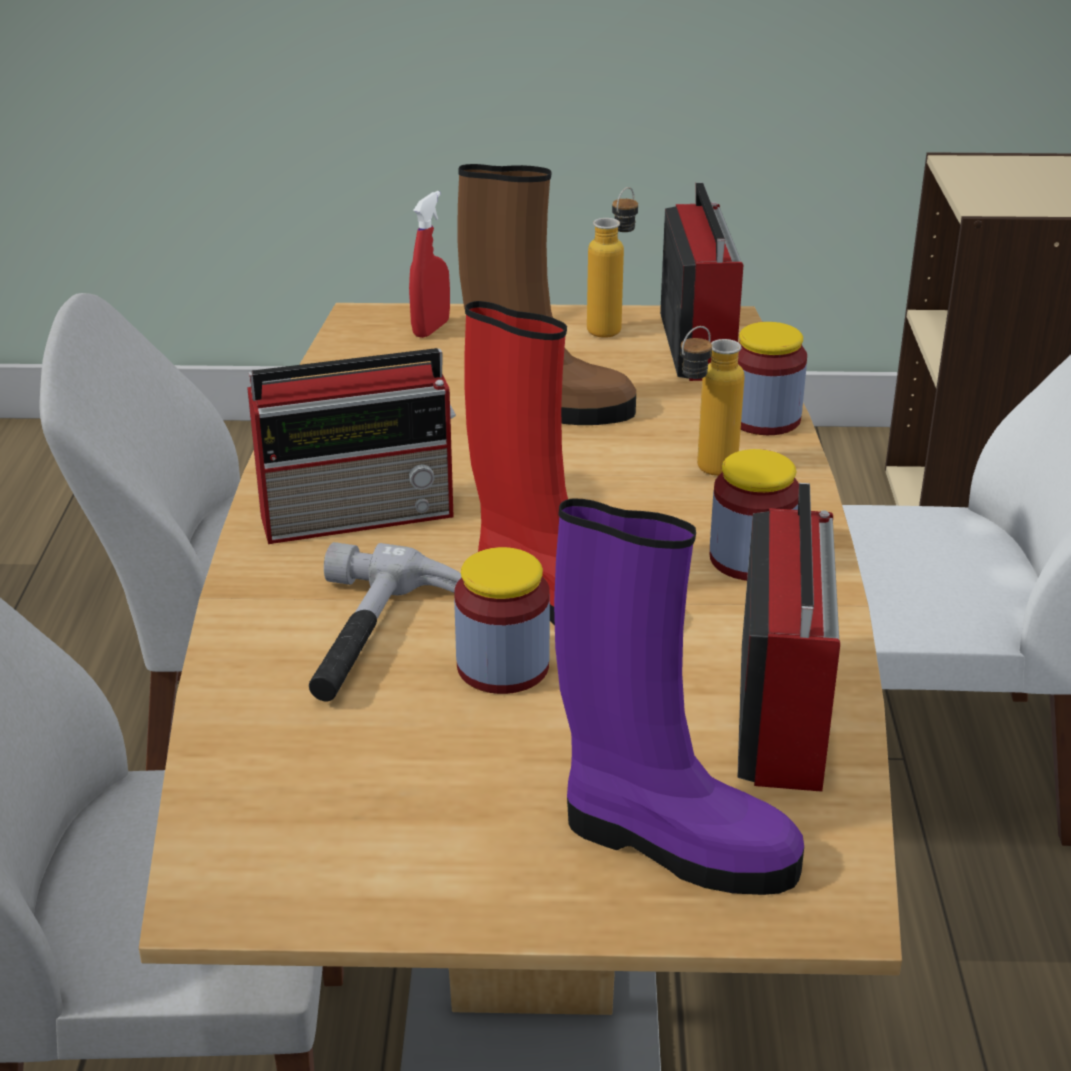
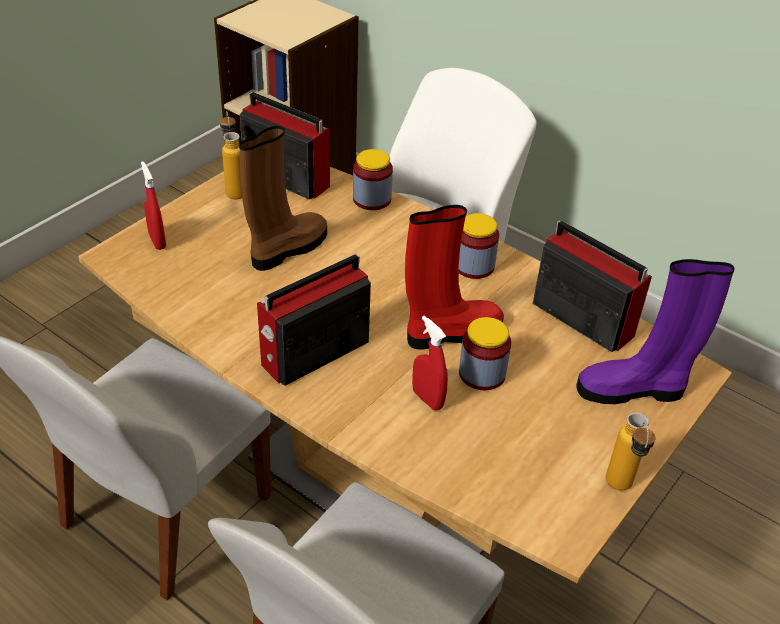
camera: 55 degrees left, 10 degrees up
radio [247,348,456,544] -> radio turned 150 degrees counterclockwise [257,254,371,386]
hammer [309,542,461,702] -> red spray bottle [412,316,448,411]
purple boot [554,498,804,895] -> purple boot turned 150 degrees counterclockwise [577,259,735,404]
bottle [680,326,744,476] -> bottle moved to [606,412,655,491]

